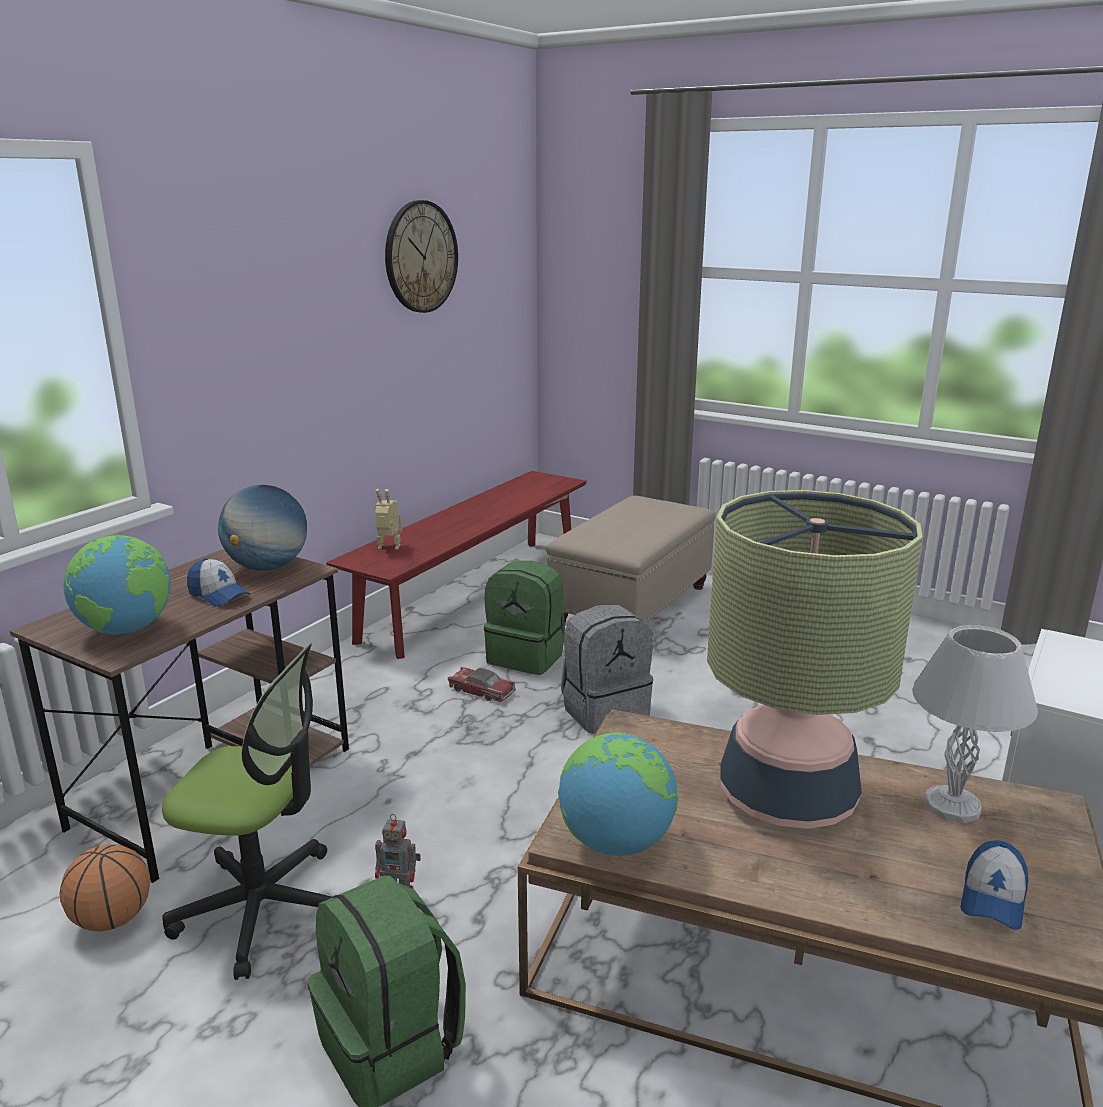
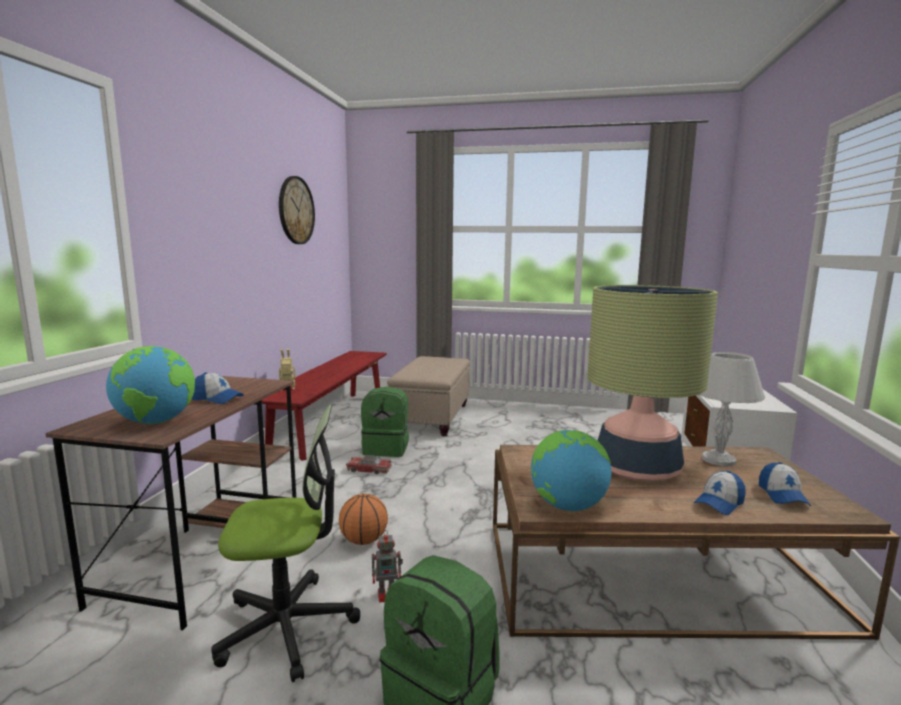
camera: 20 degrees left, 10 degrees down
basketball [60,844,150,931] -> basketball moved to [339,494,388,545]
globe [218,485,307,571] -> none
grey backpack [561,605,653,734] -> none
none -> cap [694,471,746,515]

